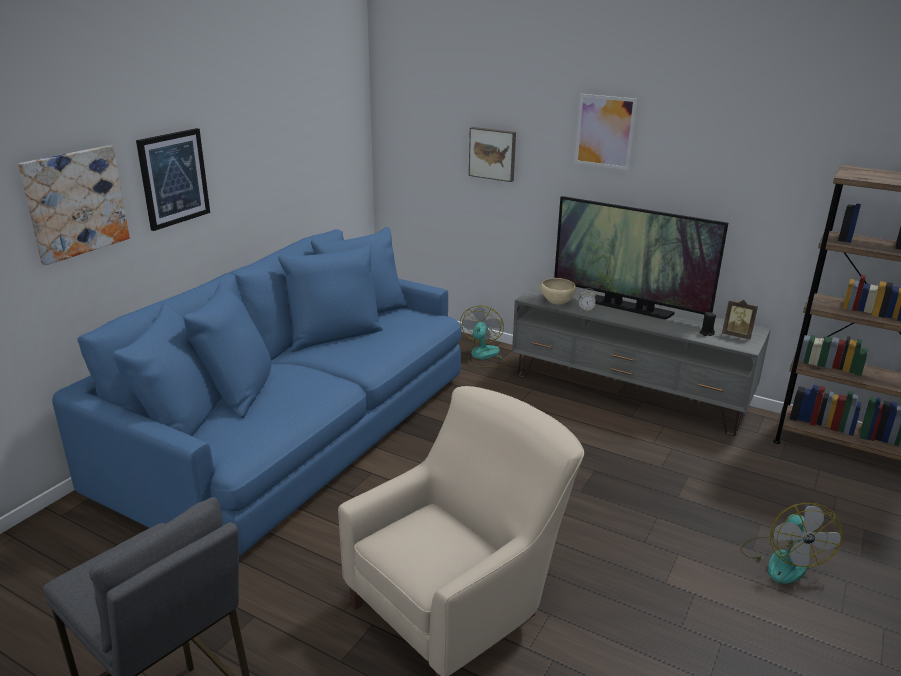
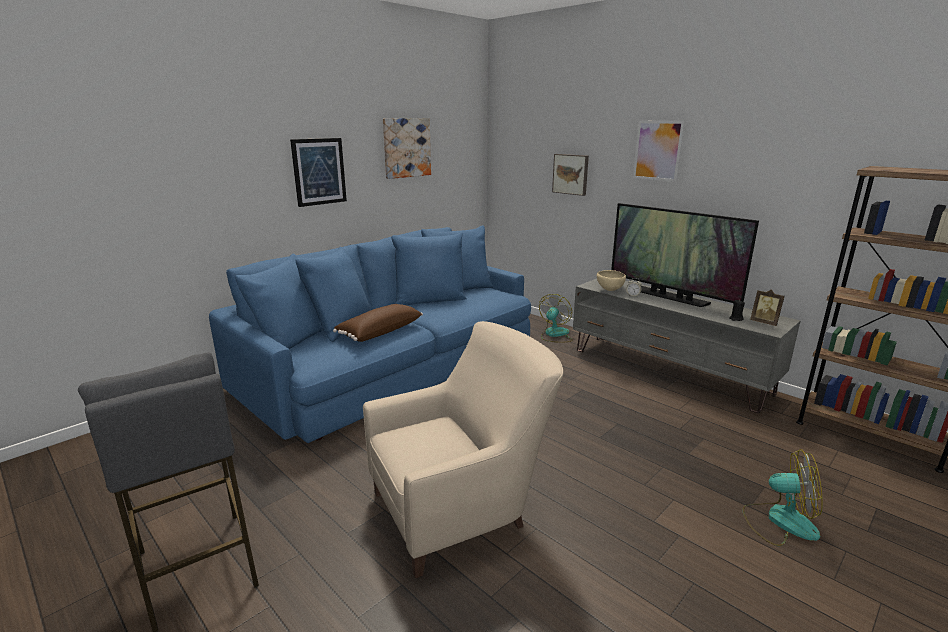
camera: 15 degrees right, 5 degrees down
picture [18,145,130,265] -> picture moved to [383,118,431,179]
fan [740,503,842,584] -> fan turned 90 degrees counterclockwise [742,449,823,546]
none -> brown pillow [333,304,423,342]

